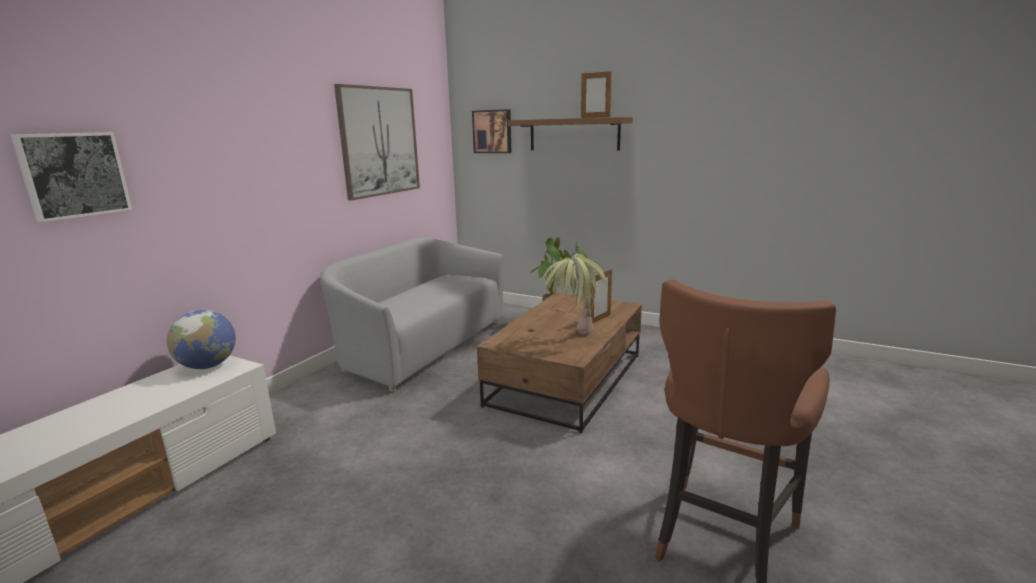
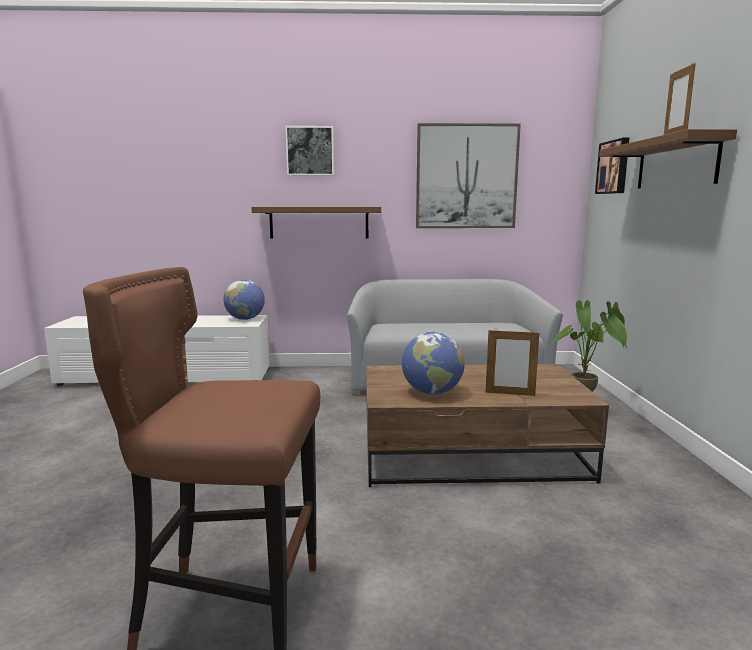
camera: 60 degrees right, 5 degrees down
picture [11,132,132,222] -> picture moved to [285,126,334,176]
potted plant [543,254,611,334] -> globe [402,332,465,395]
none -> brown shelf [251,207,381,239]

